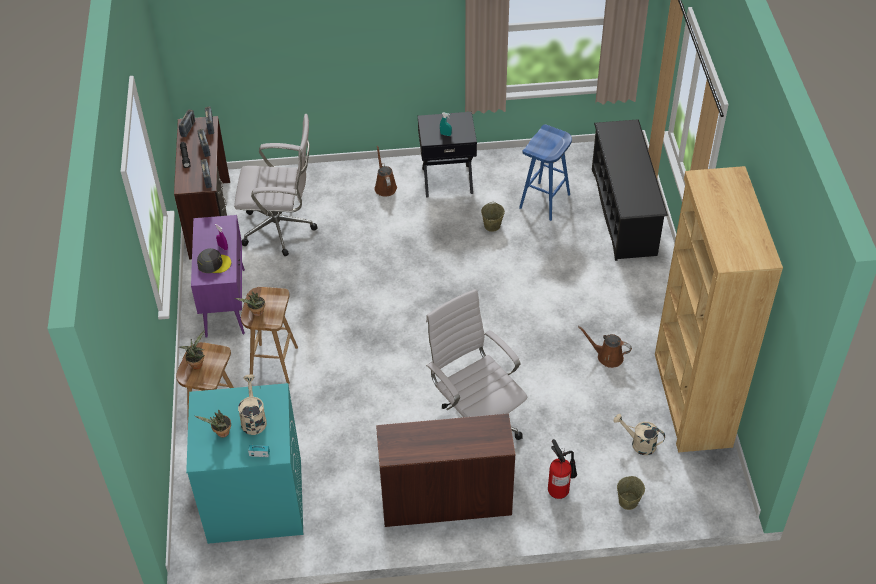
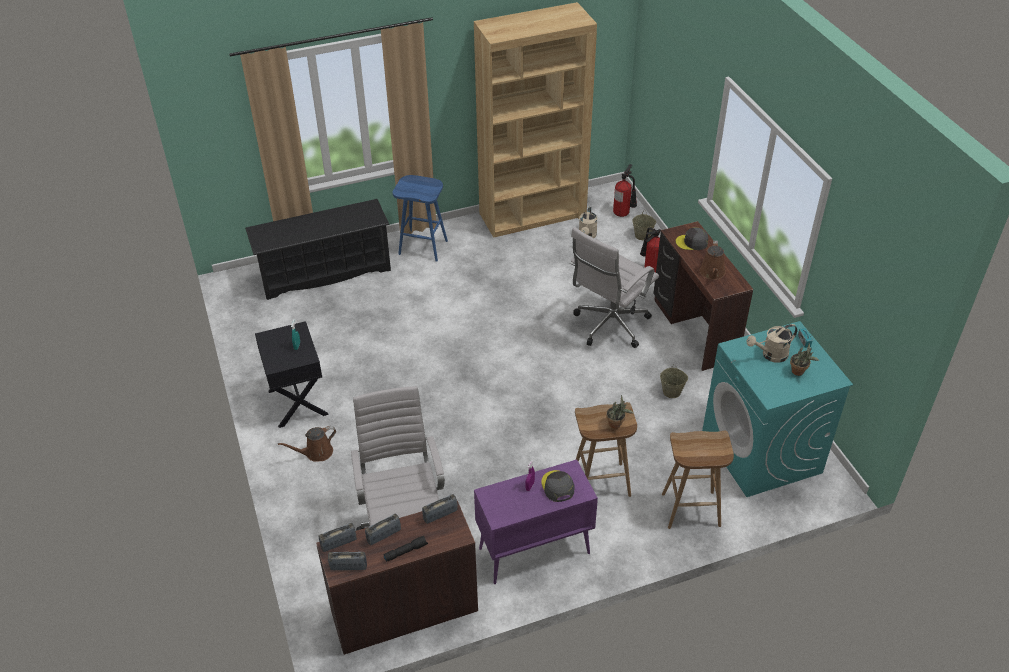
camera: 105 degrees left, 5 degrees down
potted plant [179,330,205,370] -> none
beige bucket [481,202,505,232] -> beige bucket moved to [660,364,688,398]
blue stool [519,125,572,221] -> blue stool moved to [392,175,448,262]
brown watering can [578,326,632,368] -> brown watering can moved to [699,241,726,280]
none -> fire extinguisher [613,164,637,217]
none -> grey cap [676,227,708,250]

